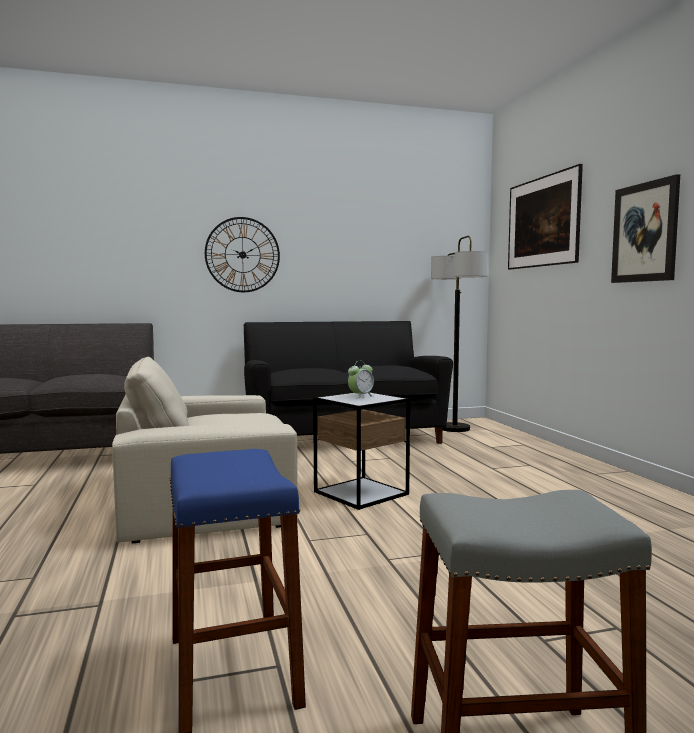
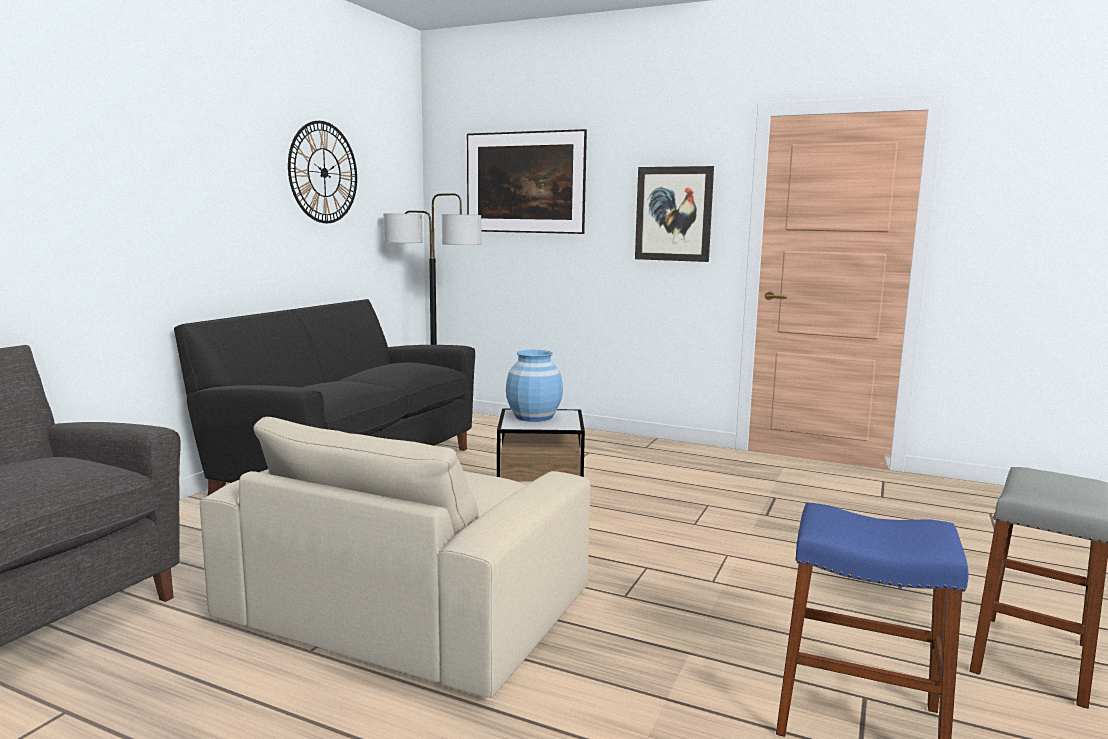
camera: 50 degrees left, 5 degrees up
wall clock [205,217,280,292] -> wall clock moved to [288,121,357,223]
alarm clock [348,361,374,399] -> blue vase [506,350,563,422]

